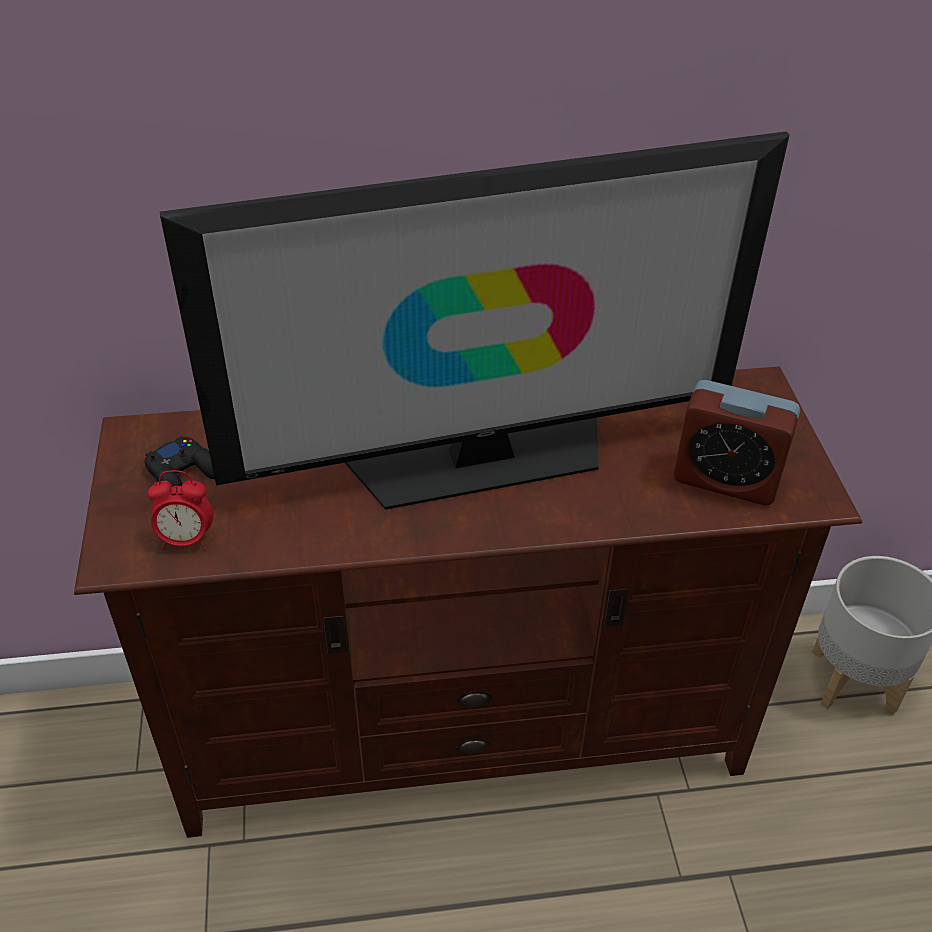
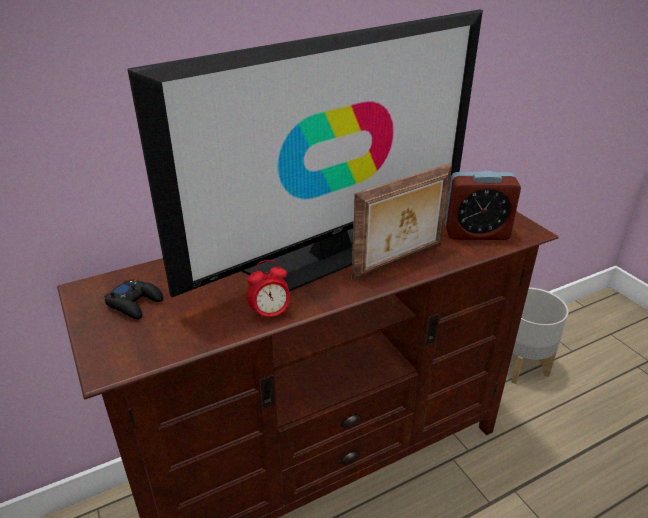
camera: 20 degrees left, 10 degrees down
alarm clock [148,470,214,550] -> alarm clock moved to [247,260,290,323]
none -> picture frame [352,163,452,280]

